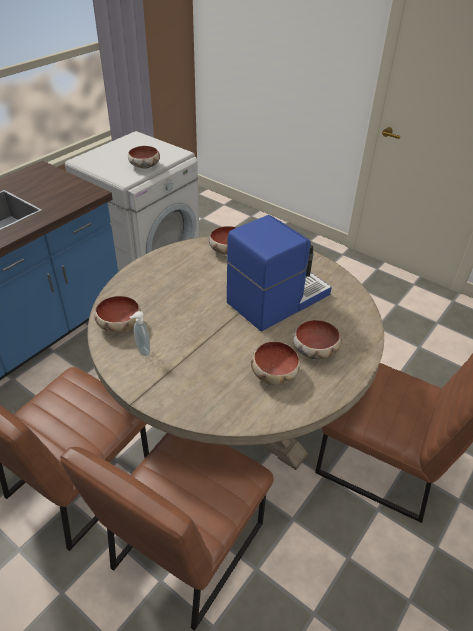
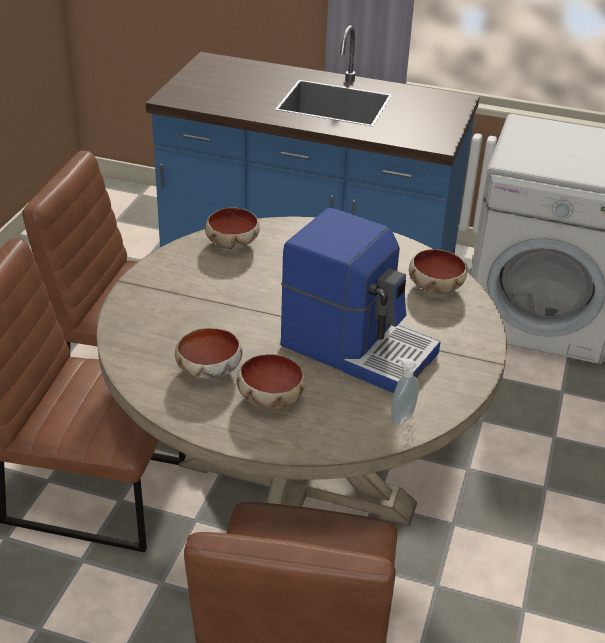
camera: 70 degrees right, 5 degrees down
bowl [128,146,160,169] -> none
soap dispenser [130,311,150,356] -> soap dispenser moved to [391,357,419,425]

